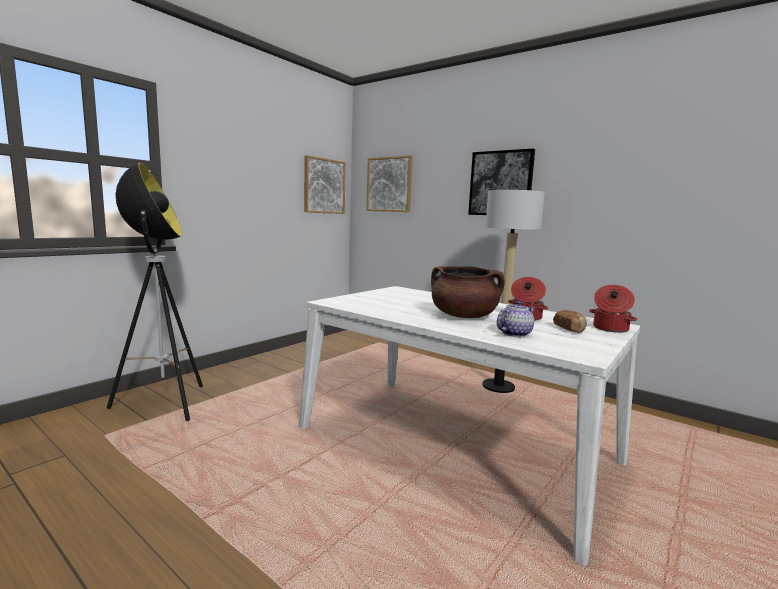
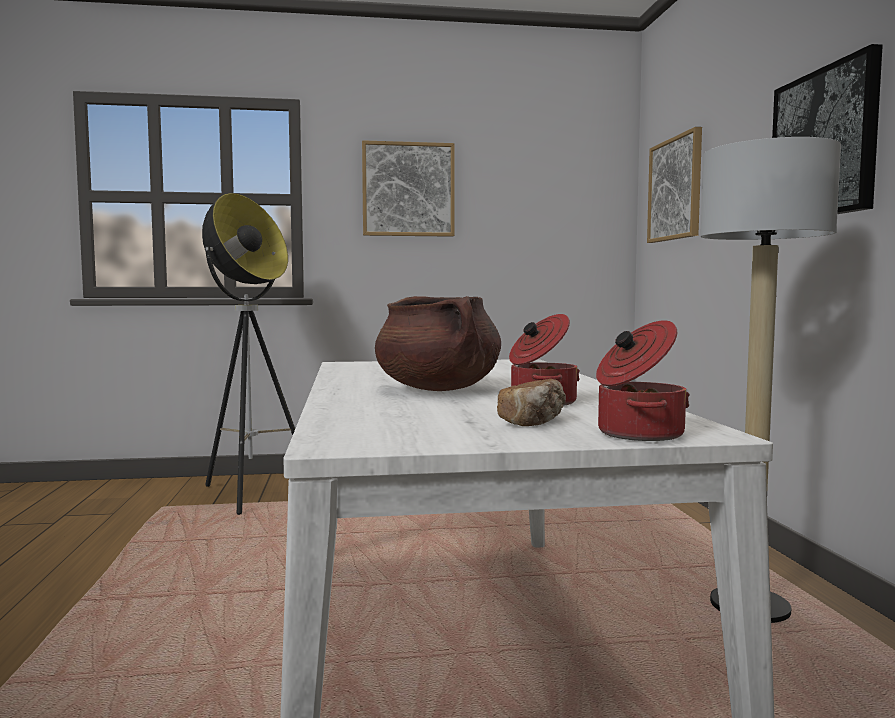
camera: 45 degrees right, 5 degrees down
picture [304,155,346,214] -> picture moved to [362,140,455,237]
teapot [497,301,535,337] -> none

